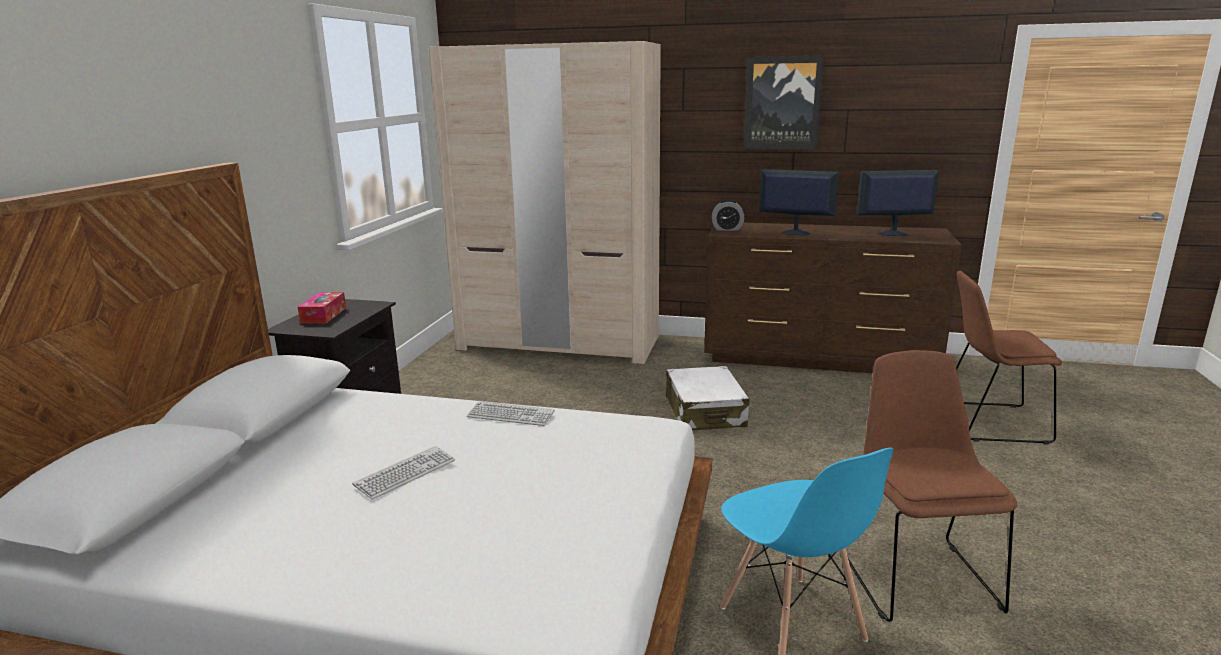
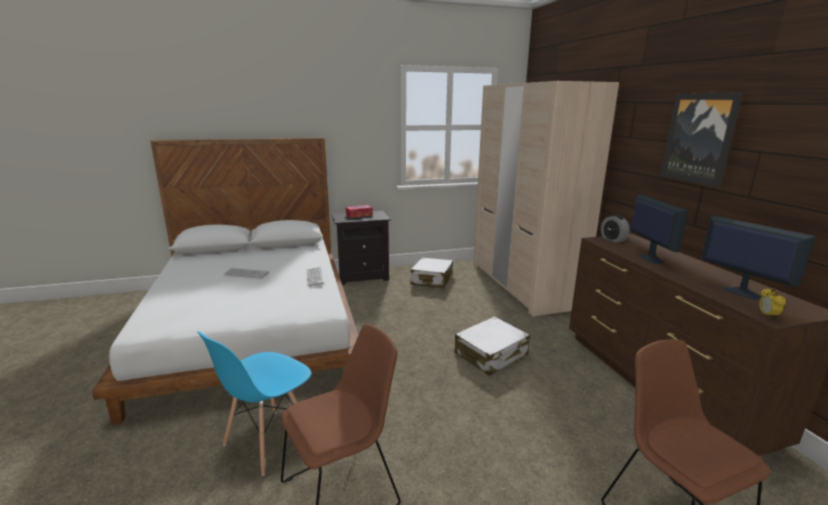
camera: 60 degrees right, 0 degrees up
none -> white suitcase [411,258,453,288]
none -> alarm clock [759,288,786,319]

